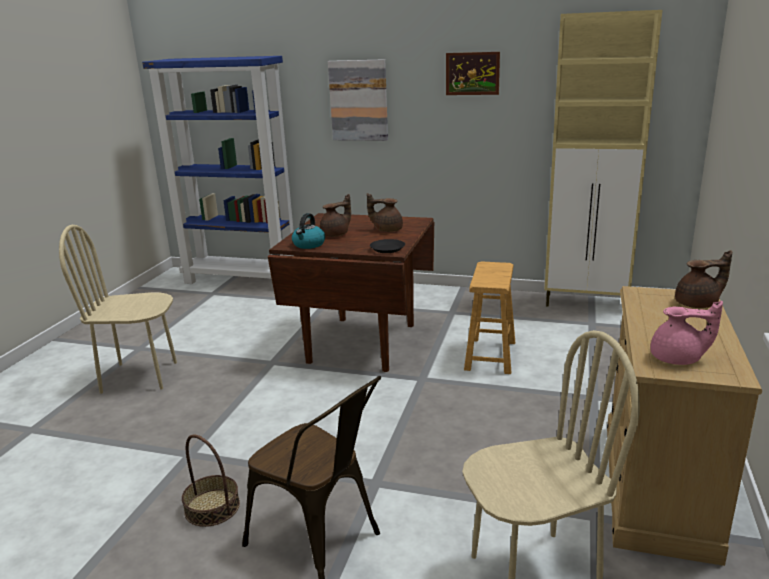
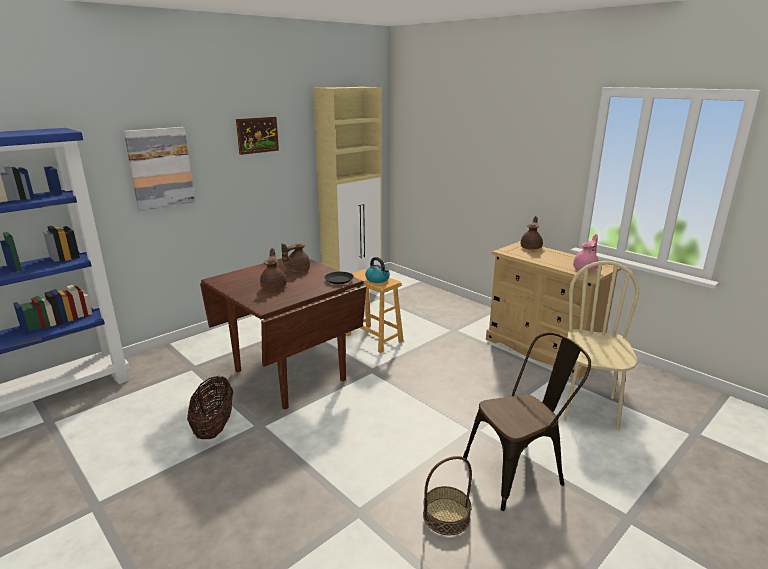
camera: 60 degrees left, 0 degrees up
beige chair [59,225,177,394] -> none
kettle [292,213,325,249] -> kettle moved to [365,257,390,283]
none -> basket [187,376,233,439]

